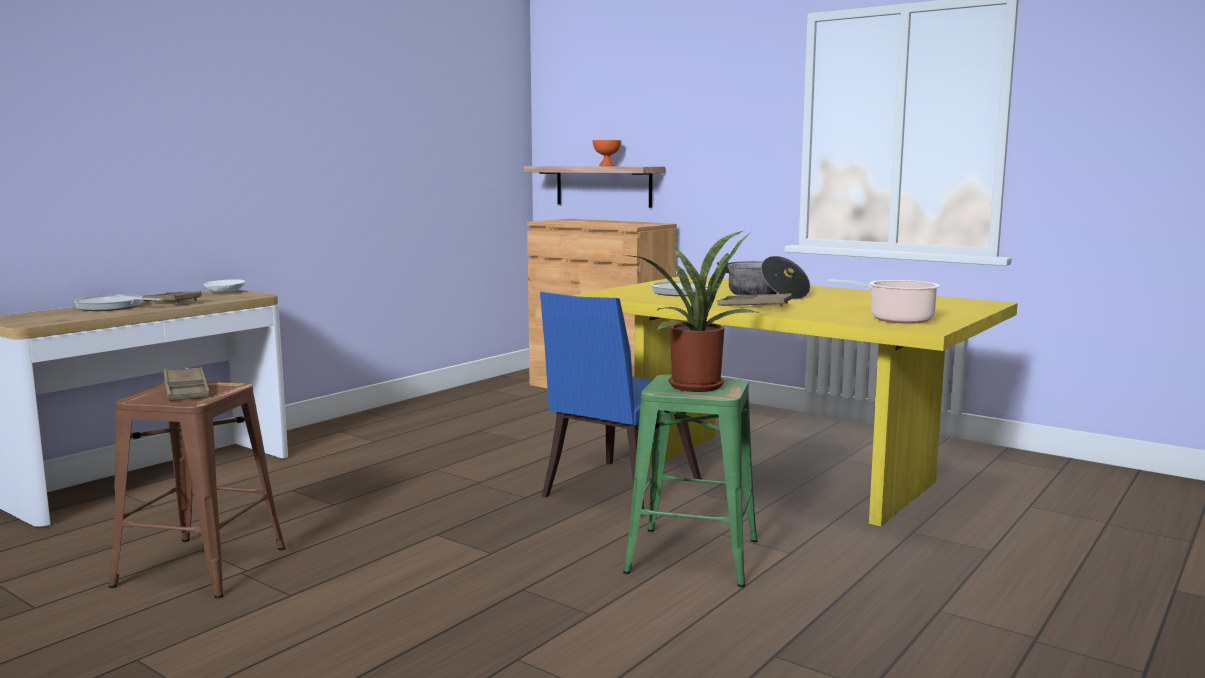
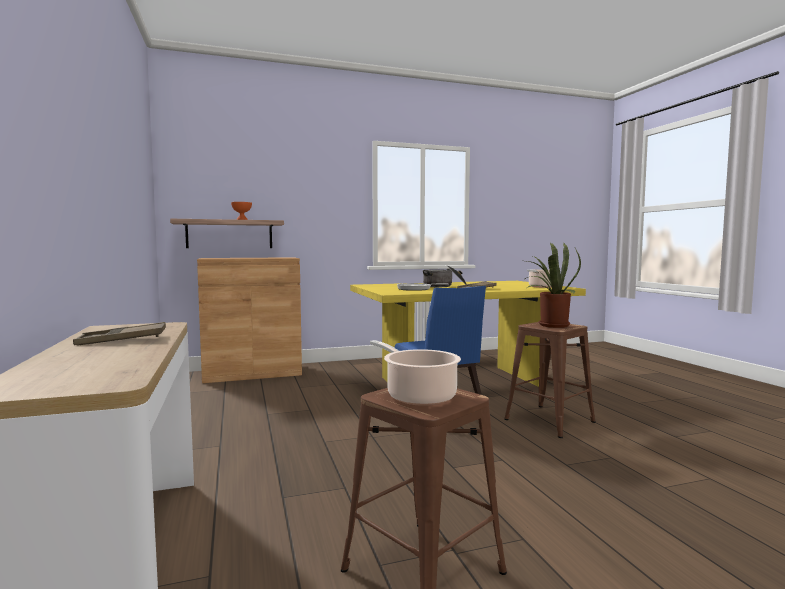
camera: 55 degrees left, 5 degrees down
frying pan [74,294,163,311] -> none
brown tray [164,367,210,401] -> cooking pot [370,340,461,406]
white bowl [203,279,246,293] -> none
green stool [623,375,757,587] -> brown stool [504,322,596,438]

